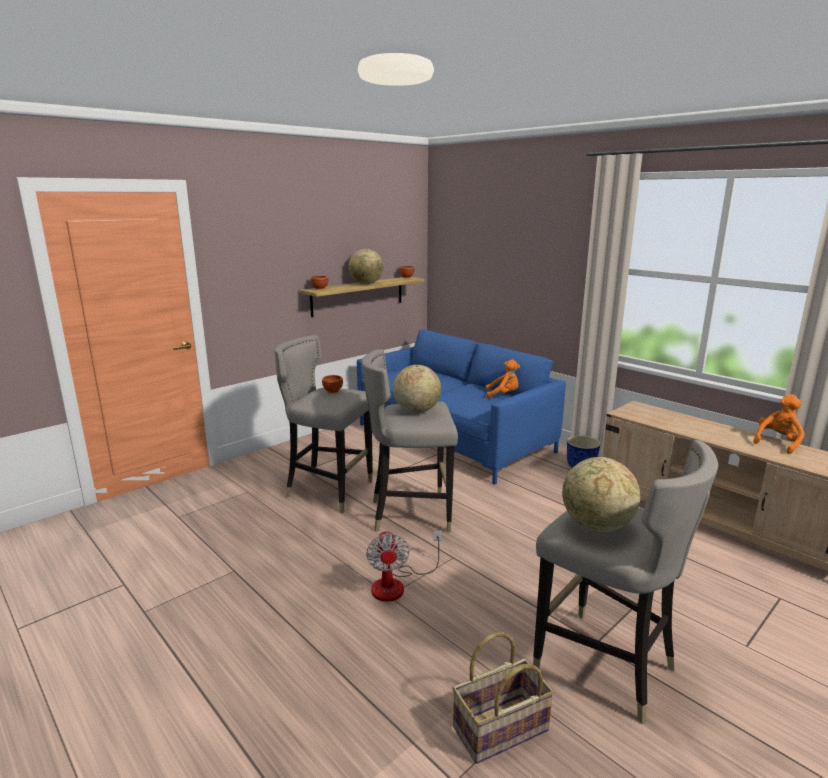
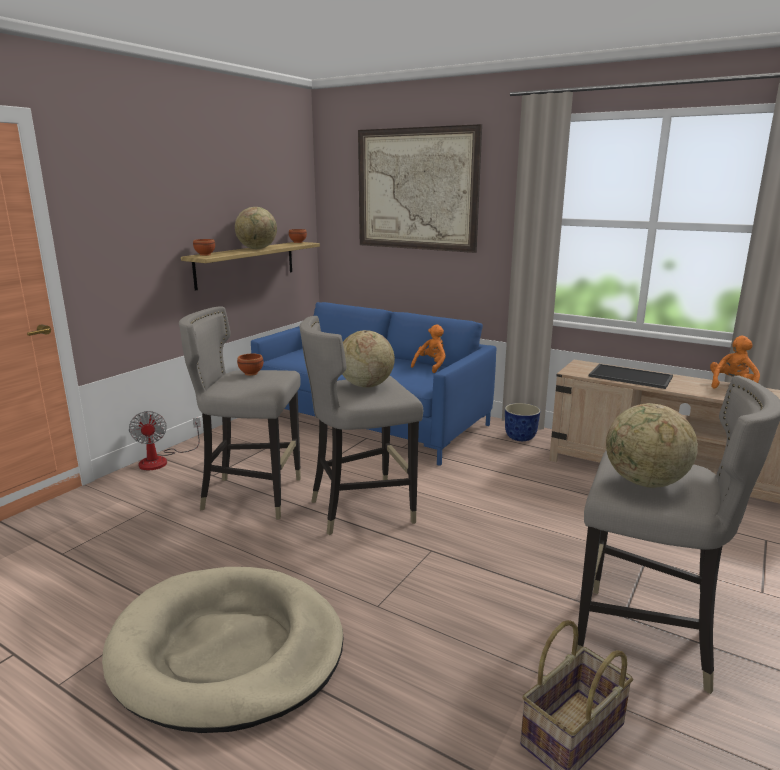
camera: 15 degrees left, 0 degrees up
fan [366,530,442,602] -> fan moved to [129,411,201,470]
orange plush toy [485,359,520,399] -> orange plush toy turned 45 degrees counterclockwise [411,324,446,373]
none -> beige dog bed [102,567,343,733]
none -> picture [358,124,482,253]
none -> tray [589,364,673,389]

